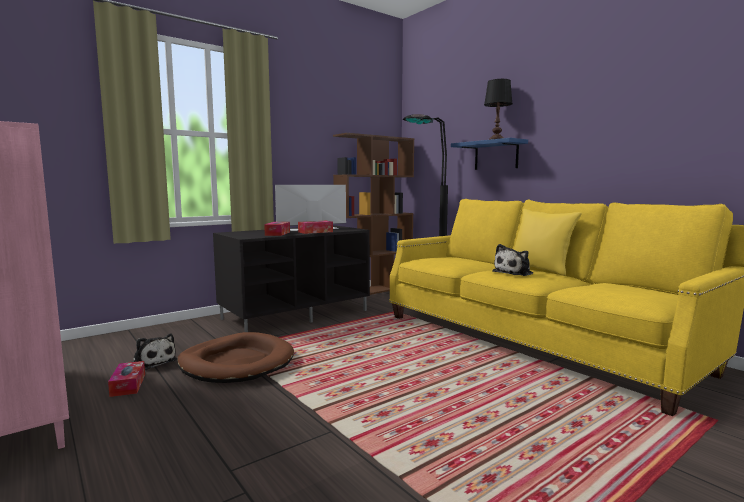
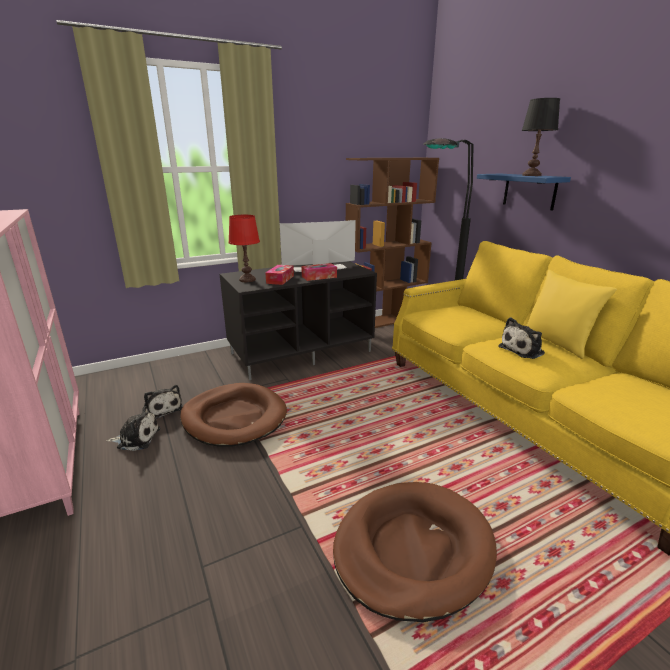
camera: 10 degrees right, 15 degrees up
tissue box [108,361,145,397] -> plush toy [107,406,160,451]
none -> red table lamp [228,215,260,282]
none -> brown dog bed [333,482,497,622]

